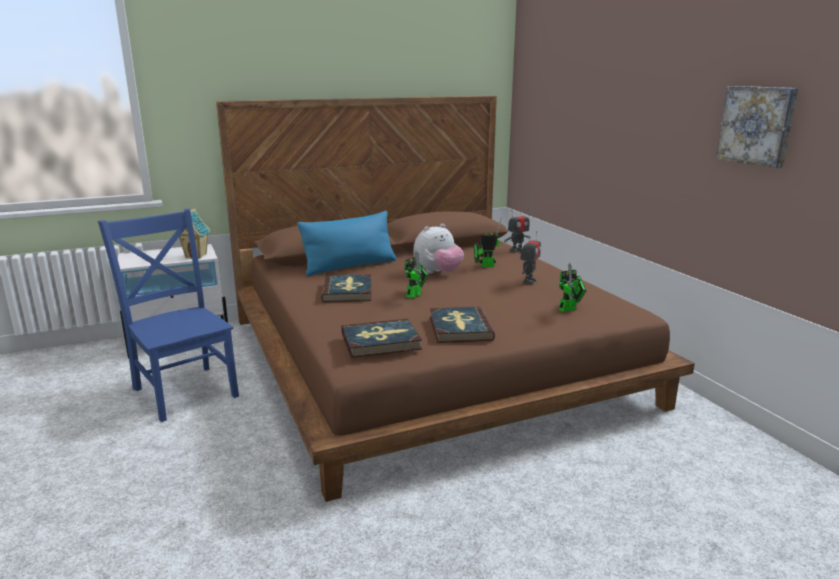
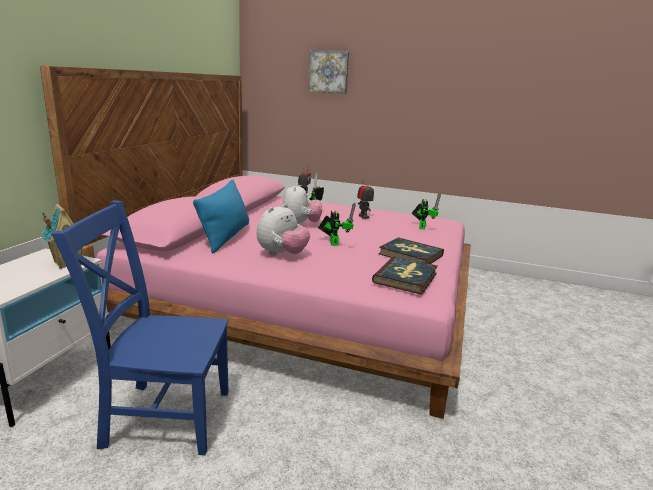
camera: 50 degrees left, 0 degrees up
brown bed [216,96,695,502] -> pink bed [40,65,471,419]
book [321,275,371,302] -> plush toy [257,204,310,256]
picture [716,86,798,168] -> picture moved to [308,50,350,94]

